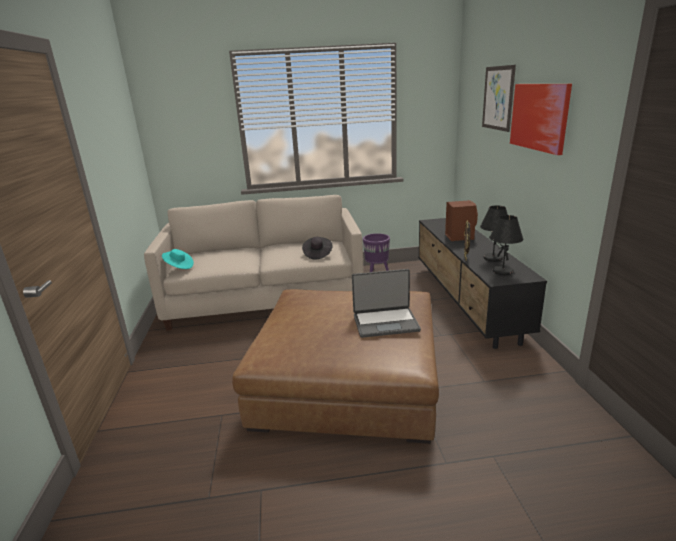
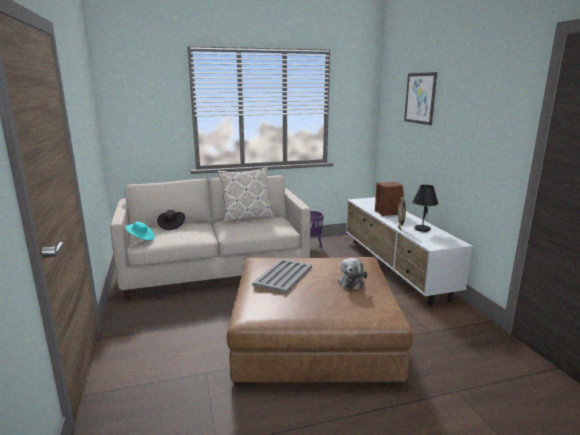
camera: 10 degrees left, 5 degrees down
black hat [302,237,332,259] -> black hat moved to [157,210,185,230]
laptop [352,269,421,338] -> plush toy [338,258,367,290]
black tv stand [418,218,547,349] -> white tv stand [346,197,473,306]
black table lamp [489,215,524,275] -> none
picture [510,84,572,155] -> none
none -> pillow [217,167,274,224]
none -> grey tray [252,259,312,294]

